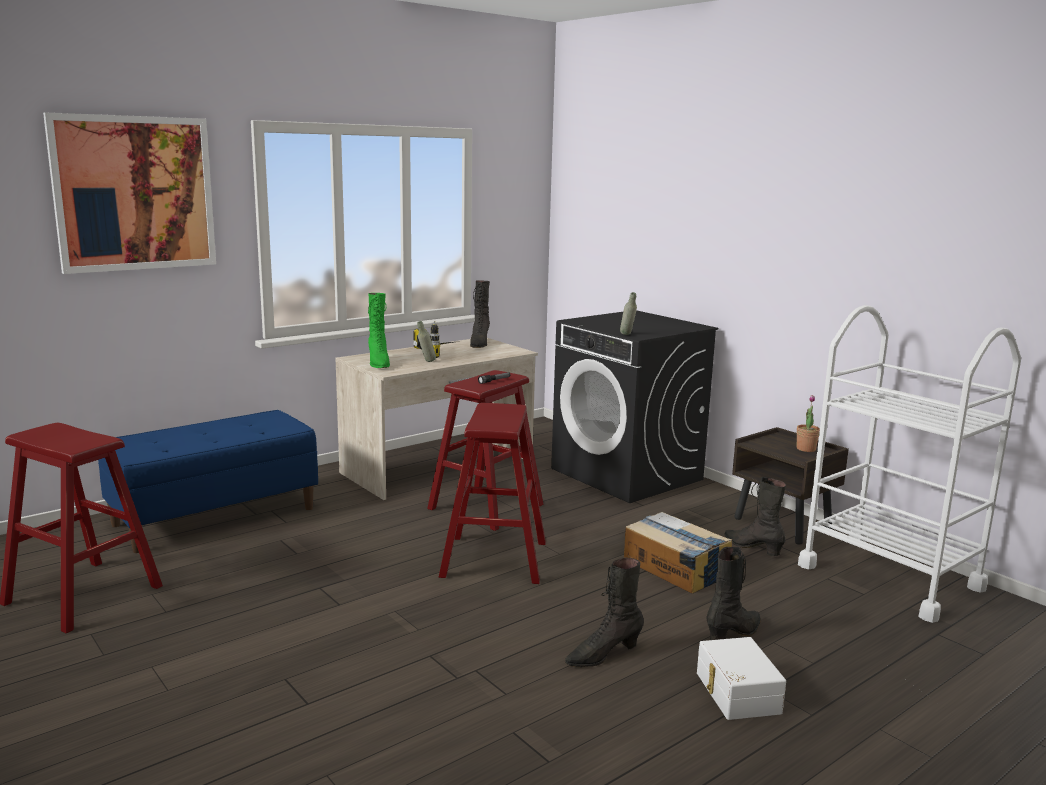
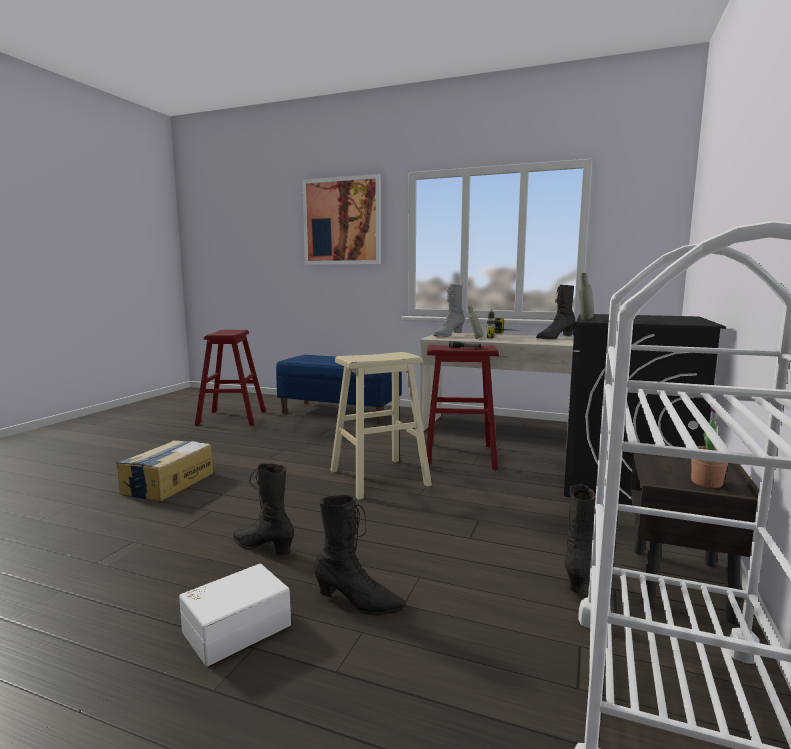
camera: 60 degrees right, 5 degrees down
green boot [368,293,390,368] -> grey boot [433,284,465,337]
red stool [439,403,546,584] -> beige stool [330,352,432,500]
cardboard box [624,512,732,594] -> cardboard box moved to [116,440,214,501]

